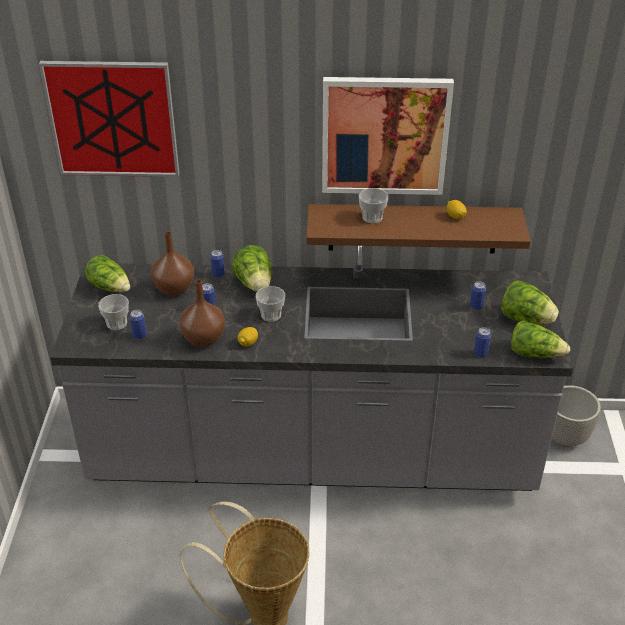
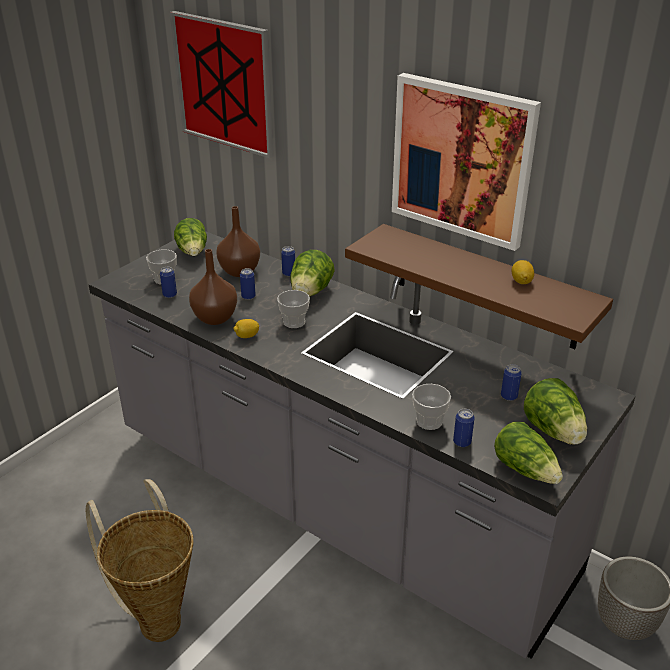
camera: 35 degrees right, 5 degrees down
cup [359,188,388,224] -> cup moved to [412,384,451,430]

